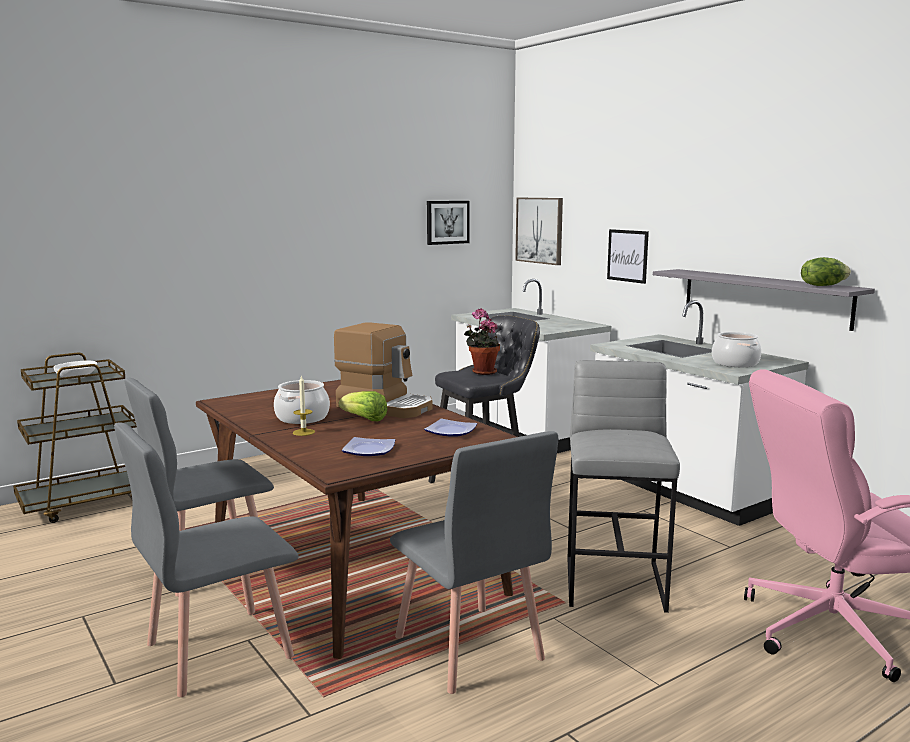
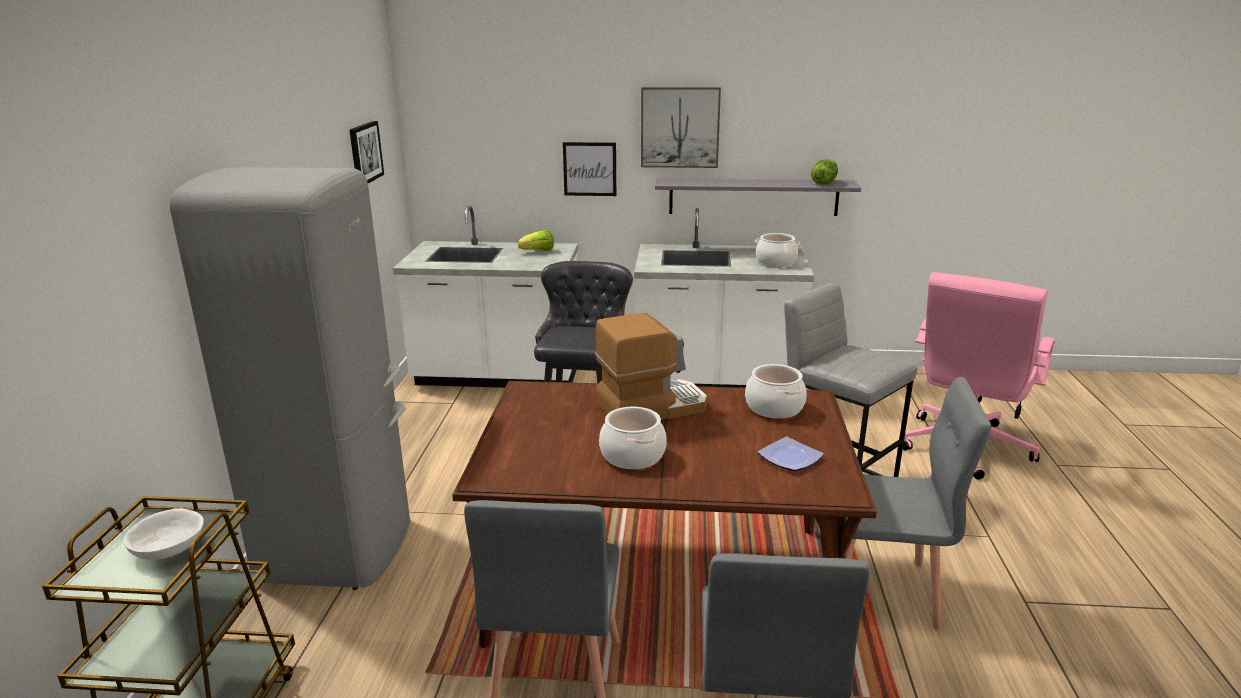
camera: 50 degrees left, 10 degrees up
candle [293,375,315,436] -> none
lettuce [339,391,387,421] -> lettuce moved to [518,230,554,251]
plate [424,419,477,436] -> cooking pot [745,364,807,418]
potted plant [464,308,500,375] -> none
picture [515,198,563,265] -> picture moved to [641,87,721,168]
none -> grey fridge [170,167,410,590]

